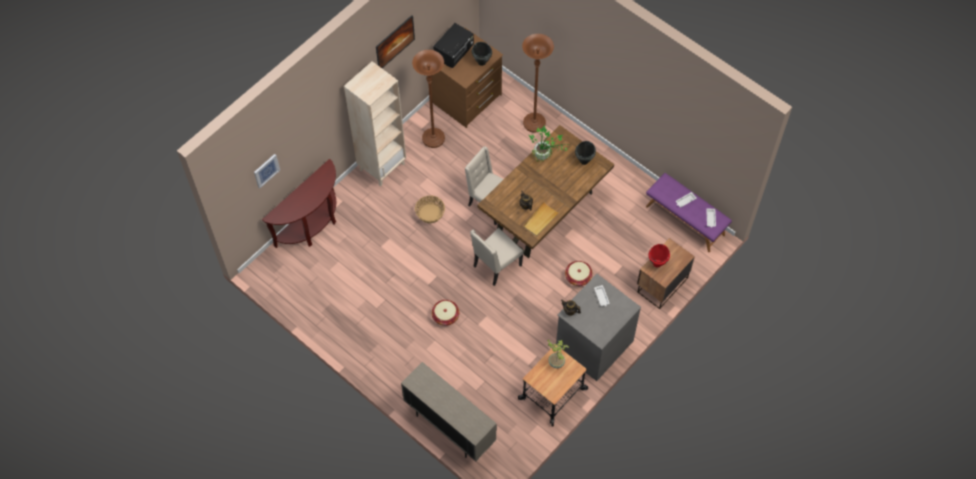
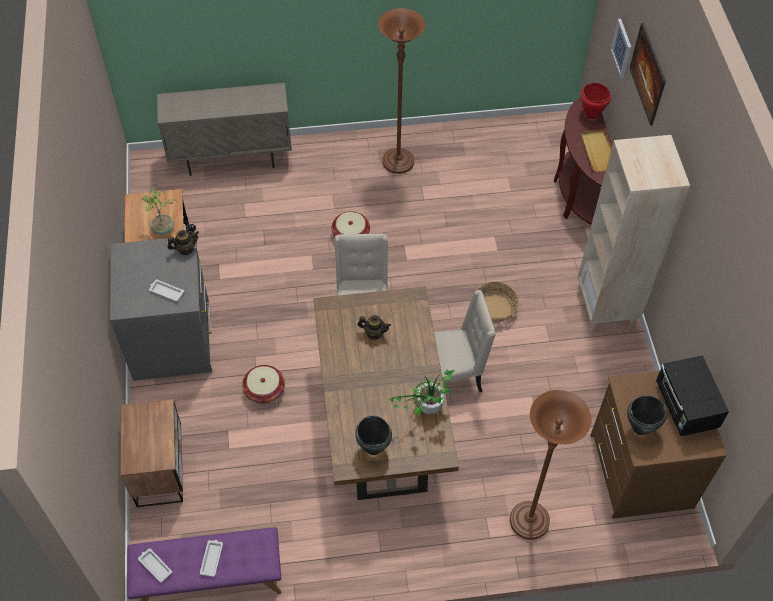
camera: 130 degrees right, 5 degrees down
picture [376,15,415,68] -> picture moved to [630,23,666,126]
brown floor lamp [412,50,445,148] -> brown floor lamp moved to [378,8,425,174]
beige tray [523,202,560,236] -> beige tray moved to [581,130,612,172]
red cooking pot [649,244,670,268] -> red cooking pot moved to [581,82,611,119]

